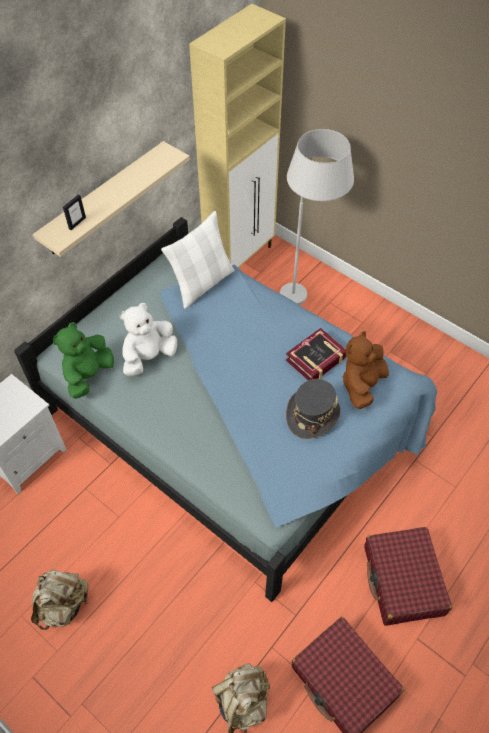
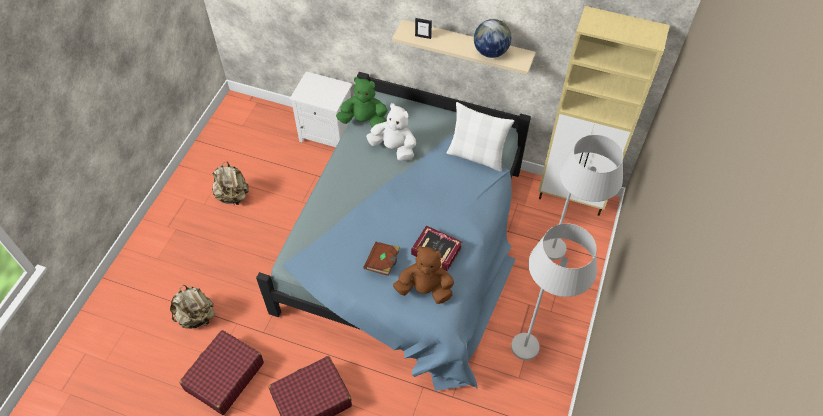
camera: 70 degrees right, 0 degrees up
grey hat [286,379,341,439] -> brown book [363,242,400,276]
none -> globe [474,19,511,58]
none -> white floor lamp [511,223,597,360]

